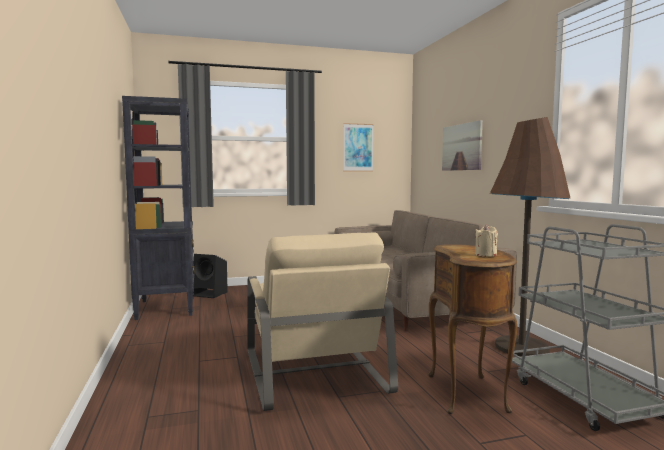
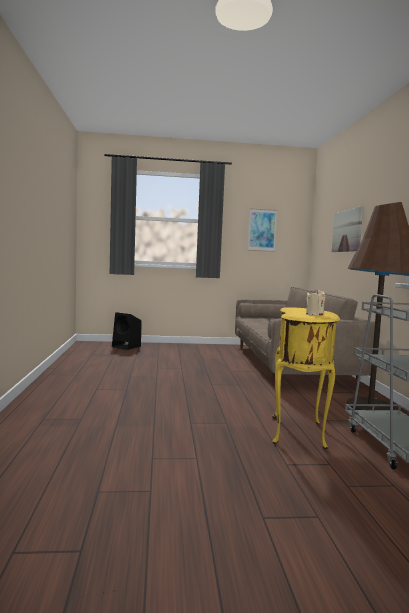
camera: 10 degrees right, 0 degrees up
black bookcase [122,96,195,320] -> none
beige armchair [247,232,398,411] -> none
brown side table [428,244,517,414] -> yellow side table [272,307,340,449]

